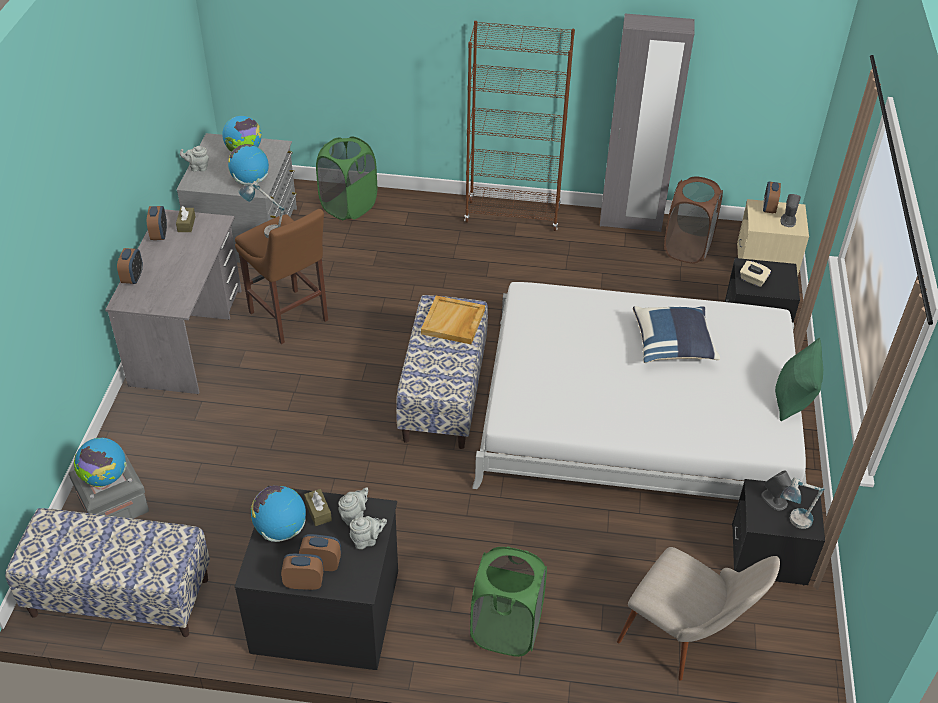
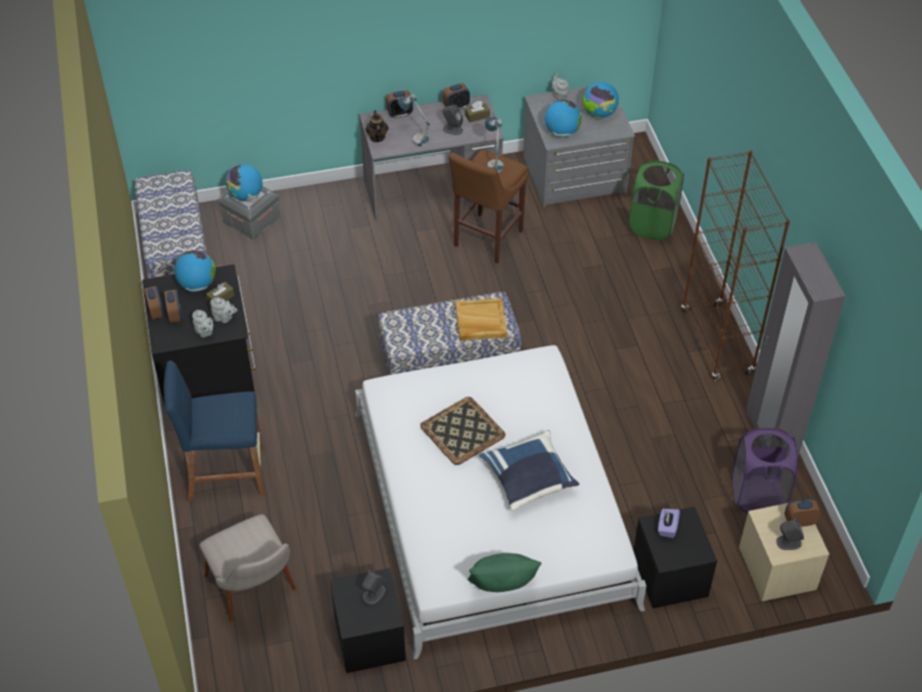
camera: 70 degrees right, 5 degrees up
green laundry basket [470,546,547,657] -> blue stool [164,360,265,501]
beige chair [617,547,780,681] -> beige chair turned 45 degrees counterclockwise [199,514,296,621]
brown laundry basket [664,176,723,264] -> purple laundry basket [732,428,798,513]
beige tissue box [740,261,771,287] -> purple tissue box [658,509,680,538]
table lamp [780,478,825,529] -> table lamp moved to [398,94,430,146]
none -> teapot [366,110,389,142]
none -> tray [420,397,506,465]
none -> grey speaker [442,105,463,135]

